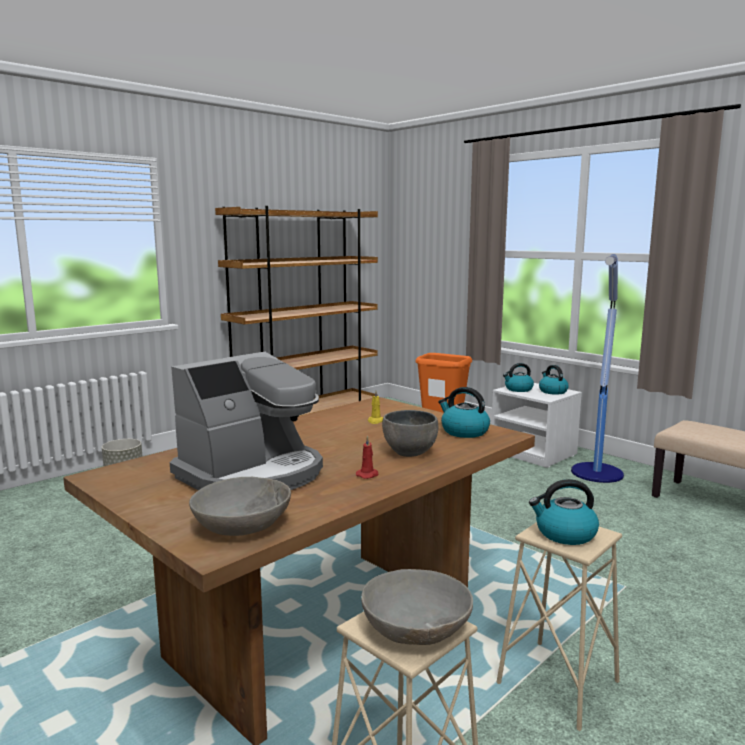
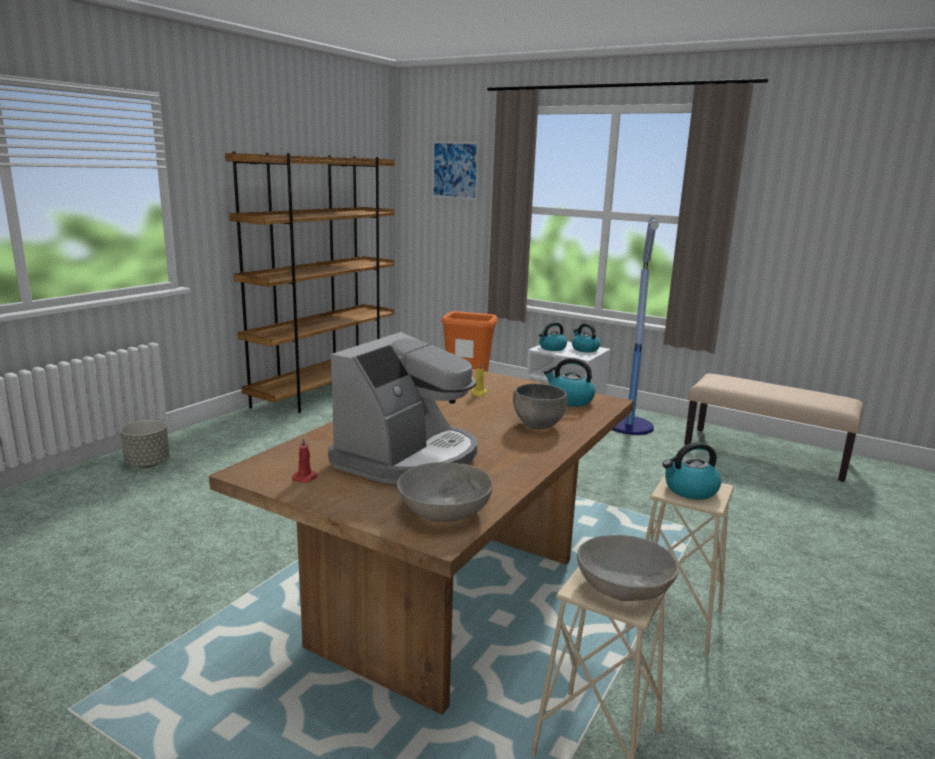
camera: 15 degrees left, 5 degrees up
red candle [356,436,379,479] -> red candle moved to [292,437,317,483]
none -> picture [432,141,480,200]

